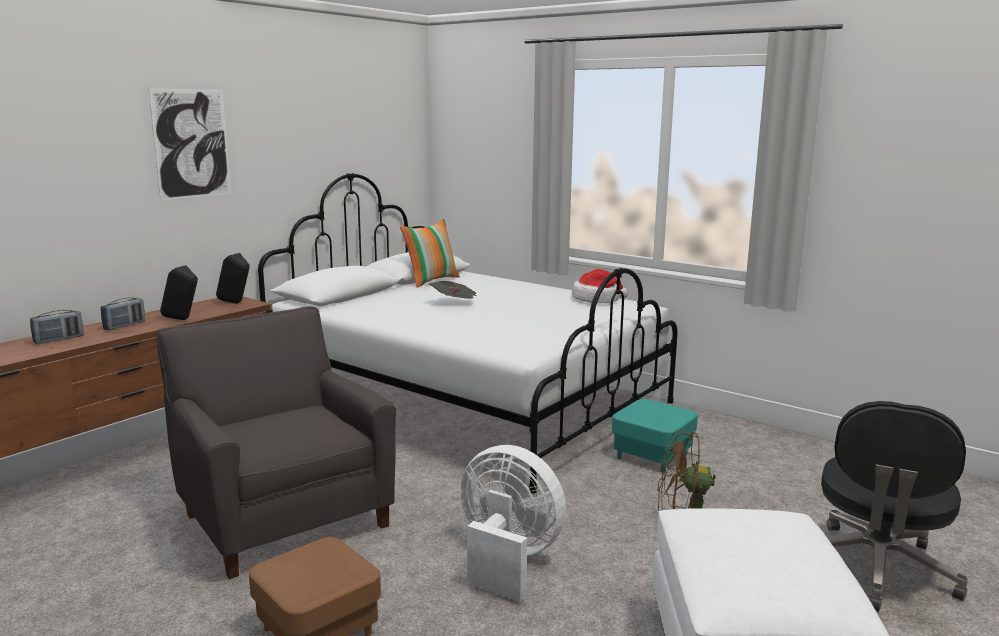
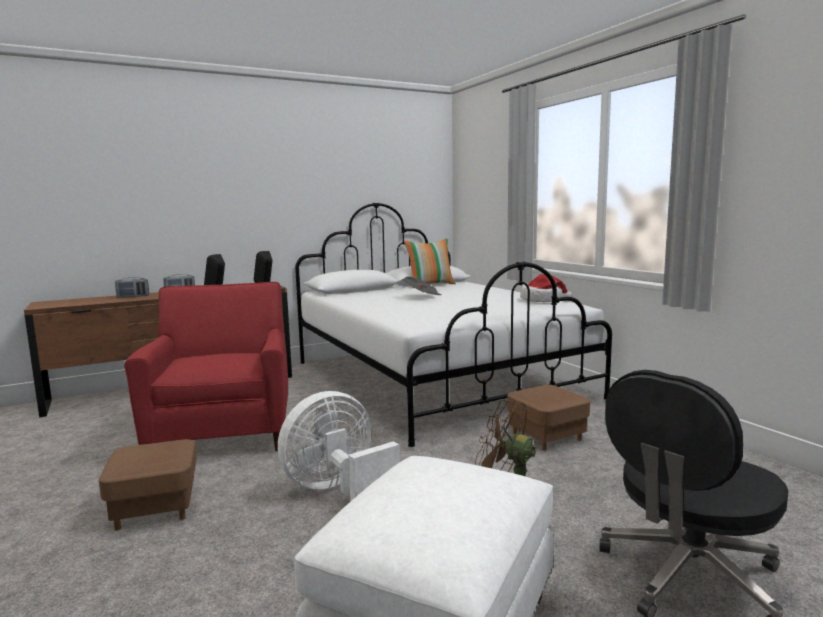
camera: 25 degrees right, 5 degrees down
picture [149,88,231,201] -> none
grey armchair [157,306,396,579] -> red armchair [124,282,288,451]
white fan [461,445,566,601] -> white fan turned 90 degrees counterclockwise [278,391,400,501]
turquoise ottoman [612,399,698,473] -> brown ottoman [507,385,590,451]

